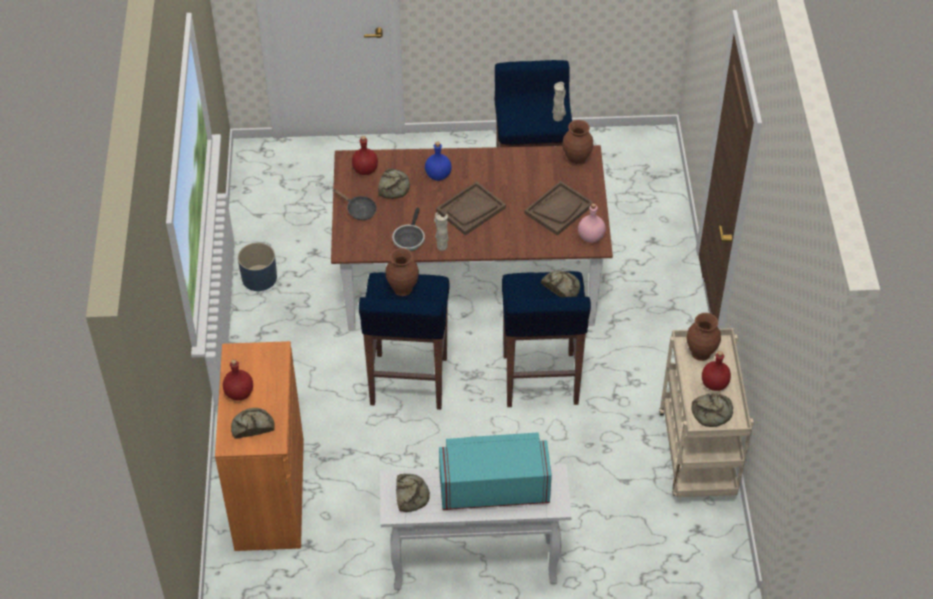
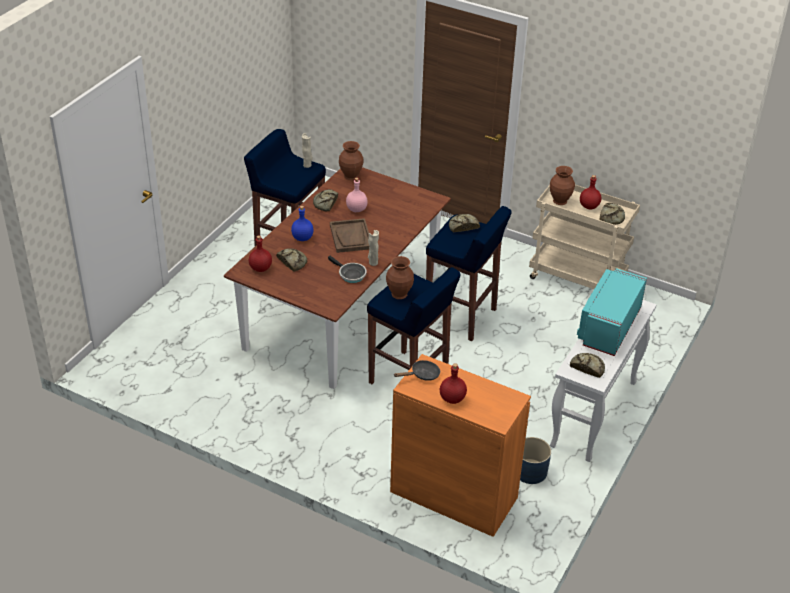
camera: 60 degrees left, 10 degrees down
bread [231,408,275,439] -> bread moved to [313,189,338,211]
blue planter [238,243,277,291] -> blue planter moved to [520,437,551,484]
black frying pan [332,188,377,220] -> black frying pan moved to [394,360,440,381]
brown tray [524,181,593,236] -> none
pink bottle [578,203,606,243] -> pink bottle moved to [346,178,368,212]

